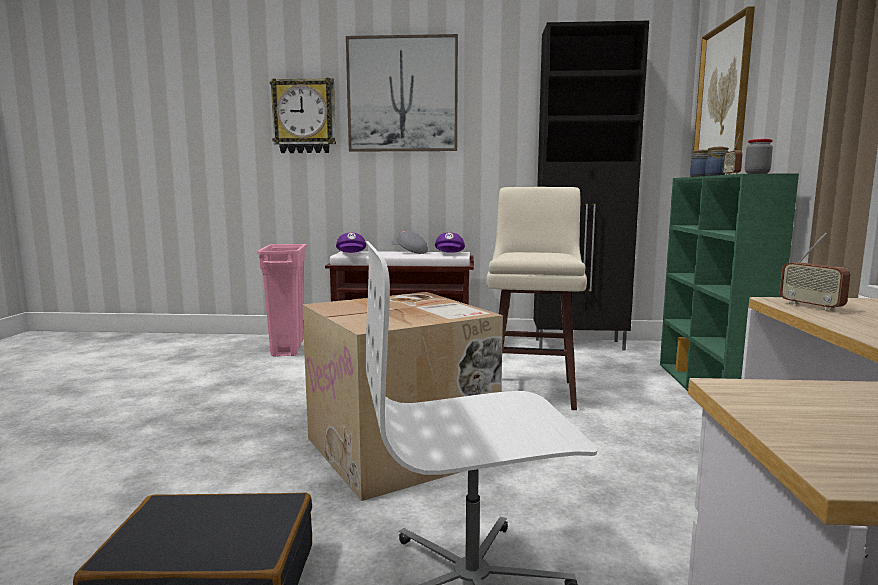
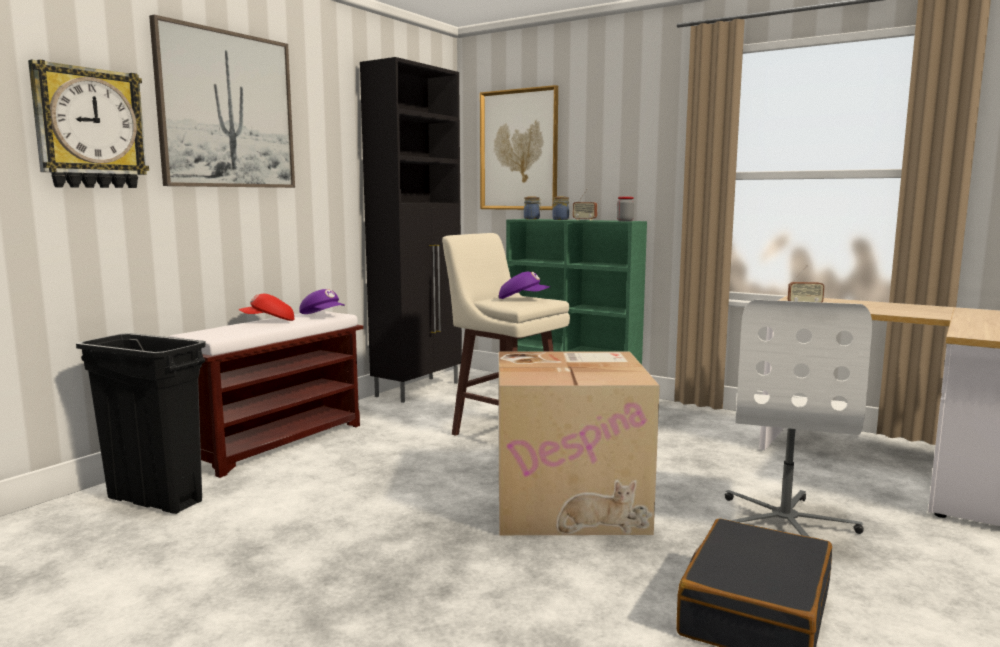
camera: 60 degrees left, 0 degrees up
pink trash can [257,244,307,357] -> black trash can [76,333,206,514]
purple cap [336,233,366,253] -> purple cap moved to [499,272,550,299]
grey cap [391,231,428,254] -> red cap [239,294,294,321]

